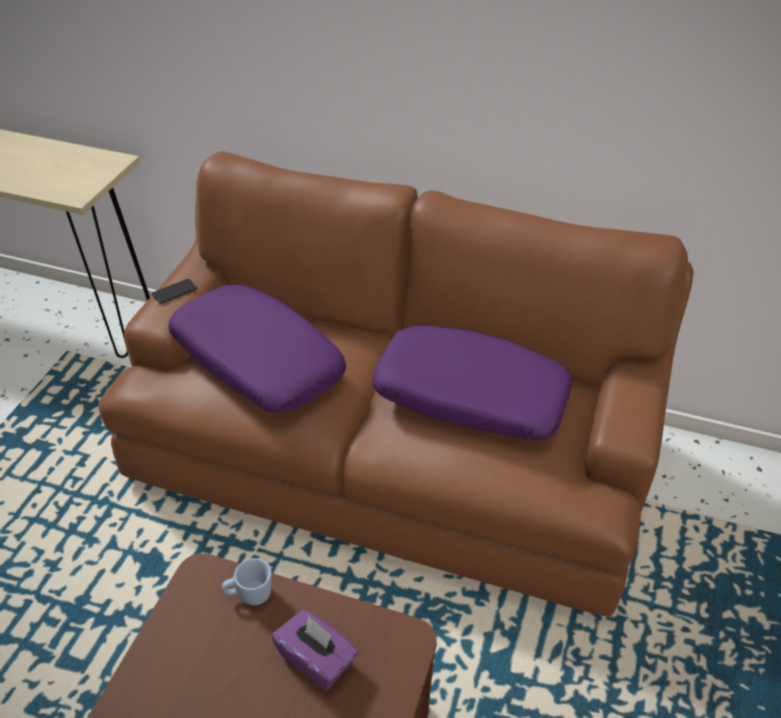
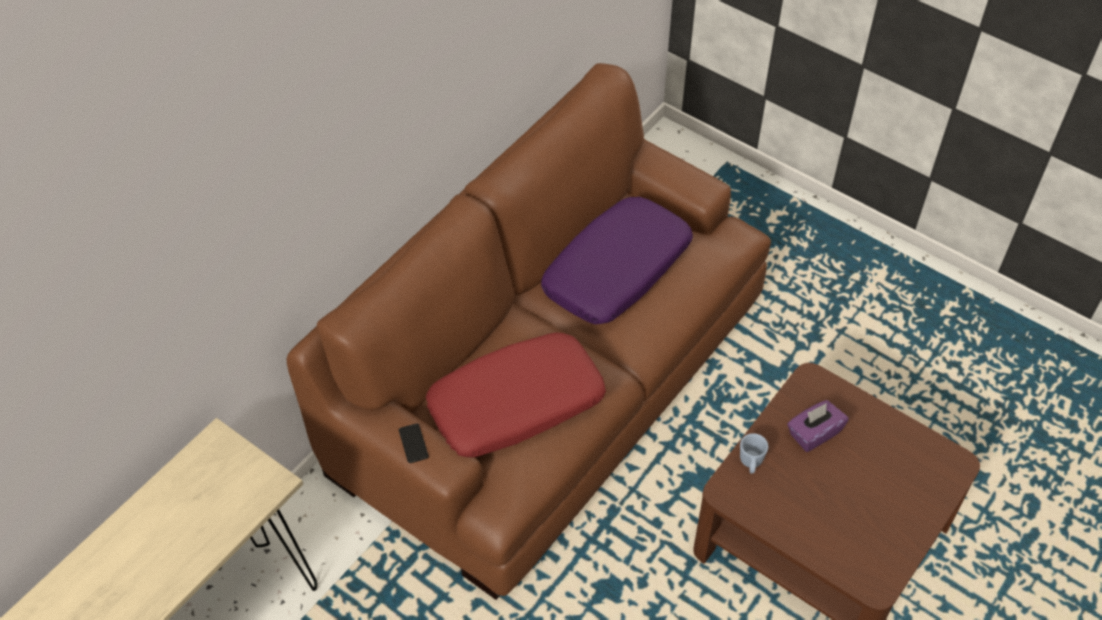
camera: 70 degrees left, 10 degrees up
purple pillow [168,285,346,413] -> red pillow [426,333,606,457]

